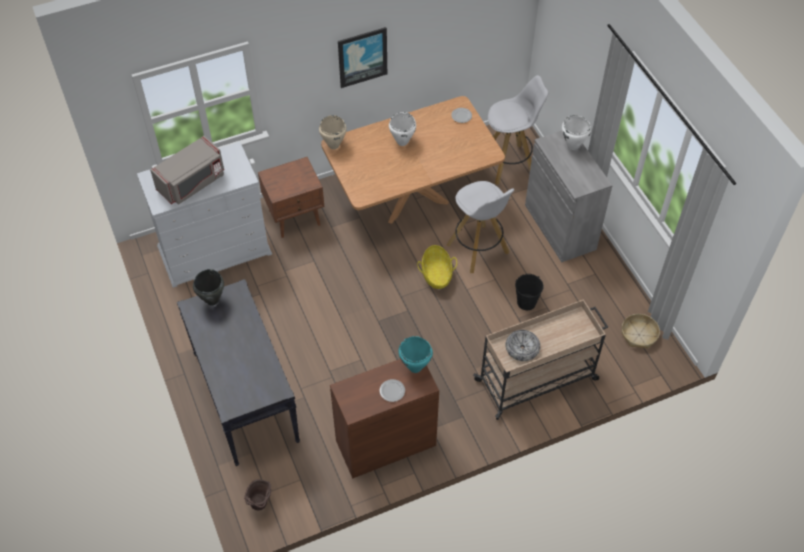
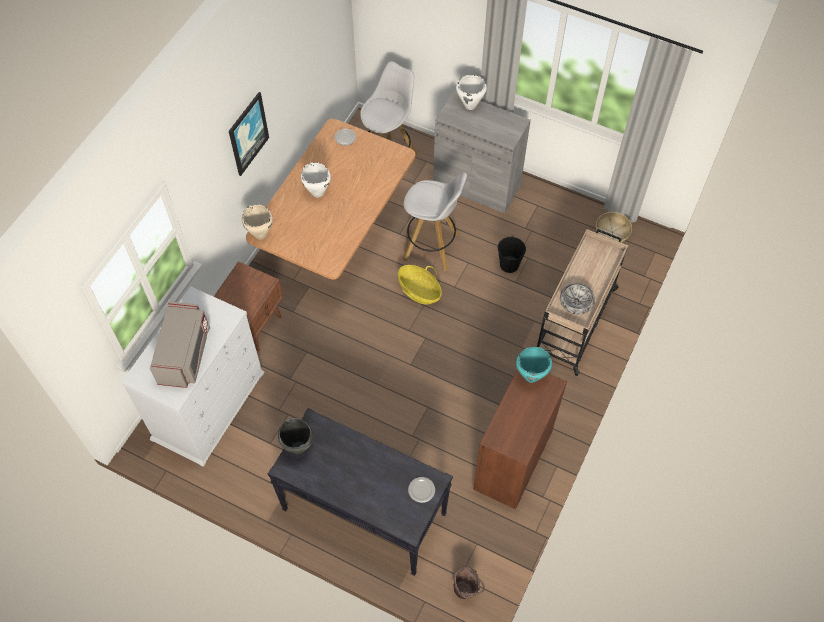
camera: 40 degrees left, 5 degrees up
plate [380,379,405,402] -> plate moved to [408,477,435,503]

